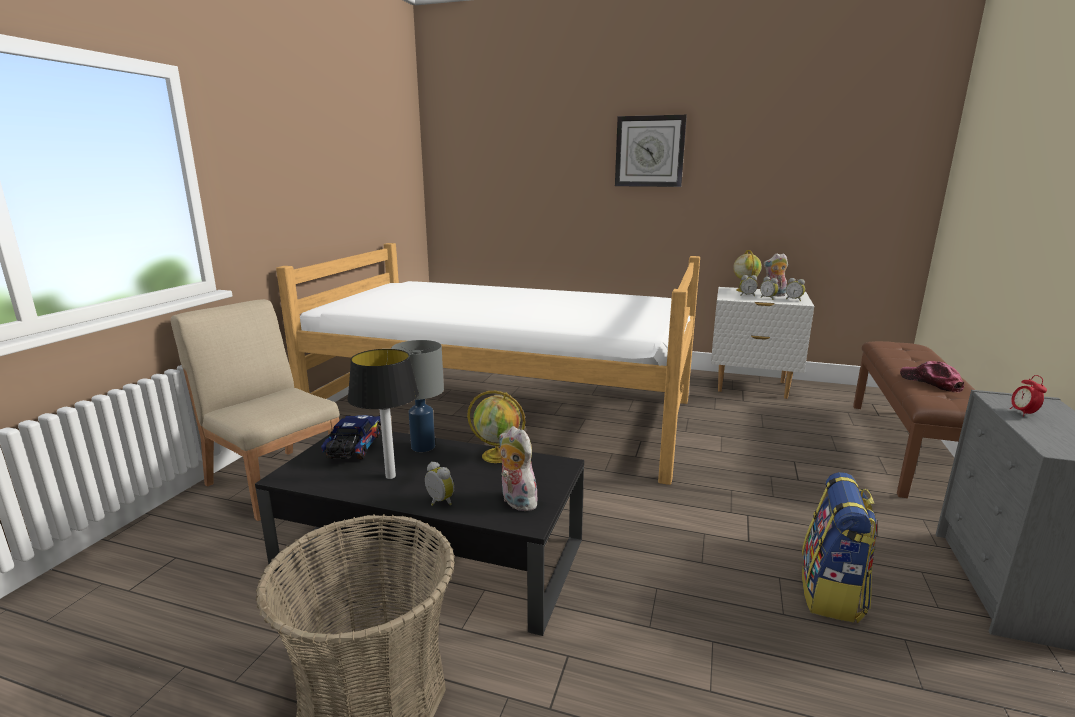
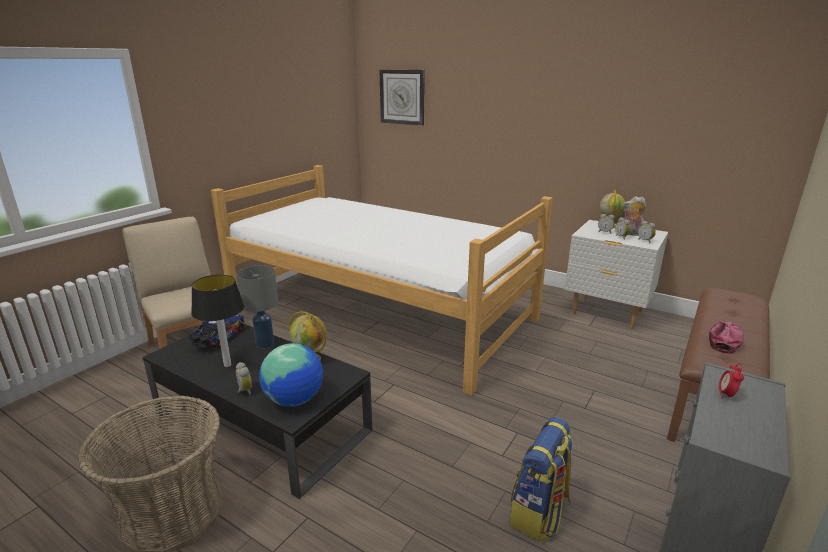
camera: 15 degrees right, 5 degrees up
plush toy [499,426,540,511] -> globe [259,343,323,407]
wall clock [615,115,687,187] -> wall clock moved to [379,69,425,126]
cap [900,361,964,393] -> cap turned 45 degrees clockwise [709,321,744,354]

